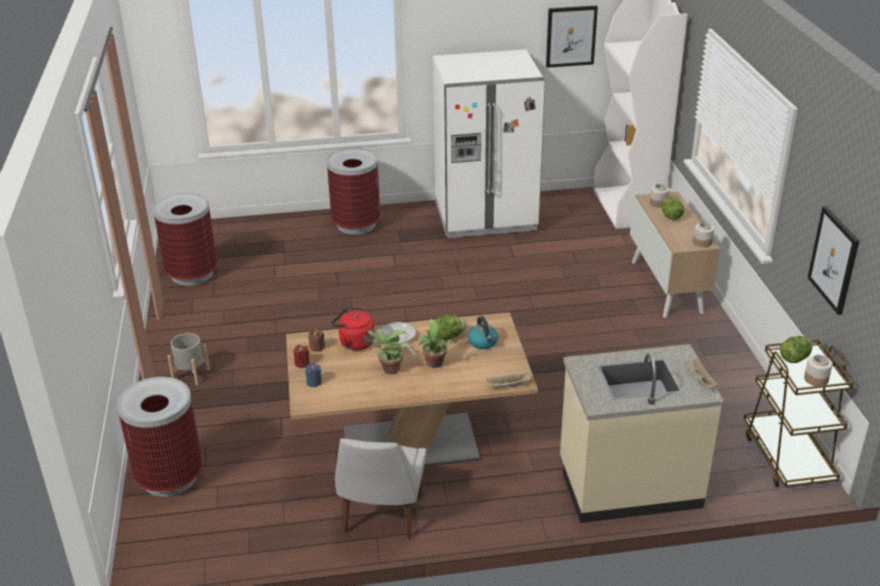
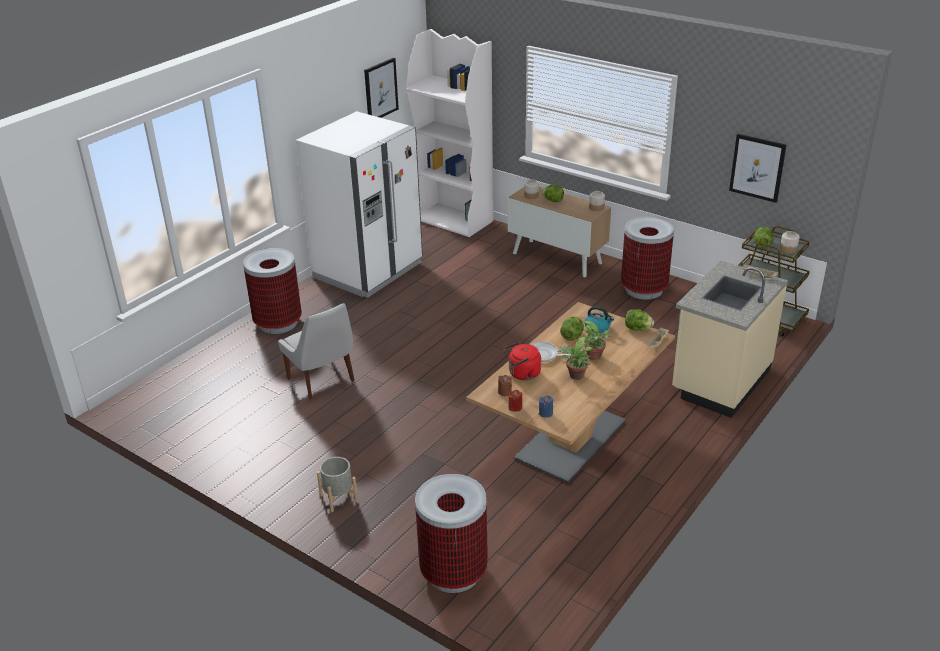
camera: 45 degrees left, 0 degrees up
trash can [153,193,217,286] -> trash can moved to [621,217,674,300]
white chair [335,438,426,540] -> white chair moved to [278,303,355,400]
none -> lettuce [625,309,654,331]

